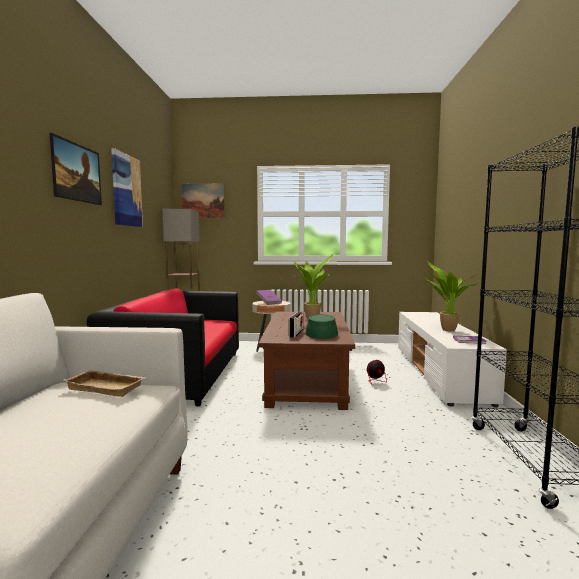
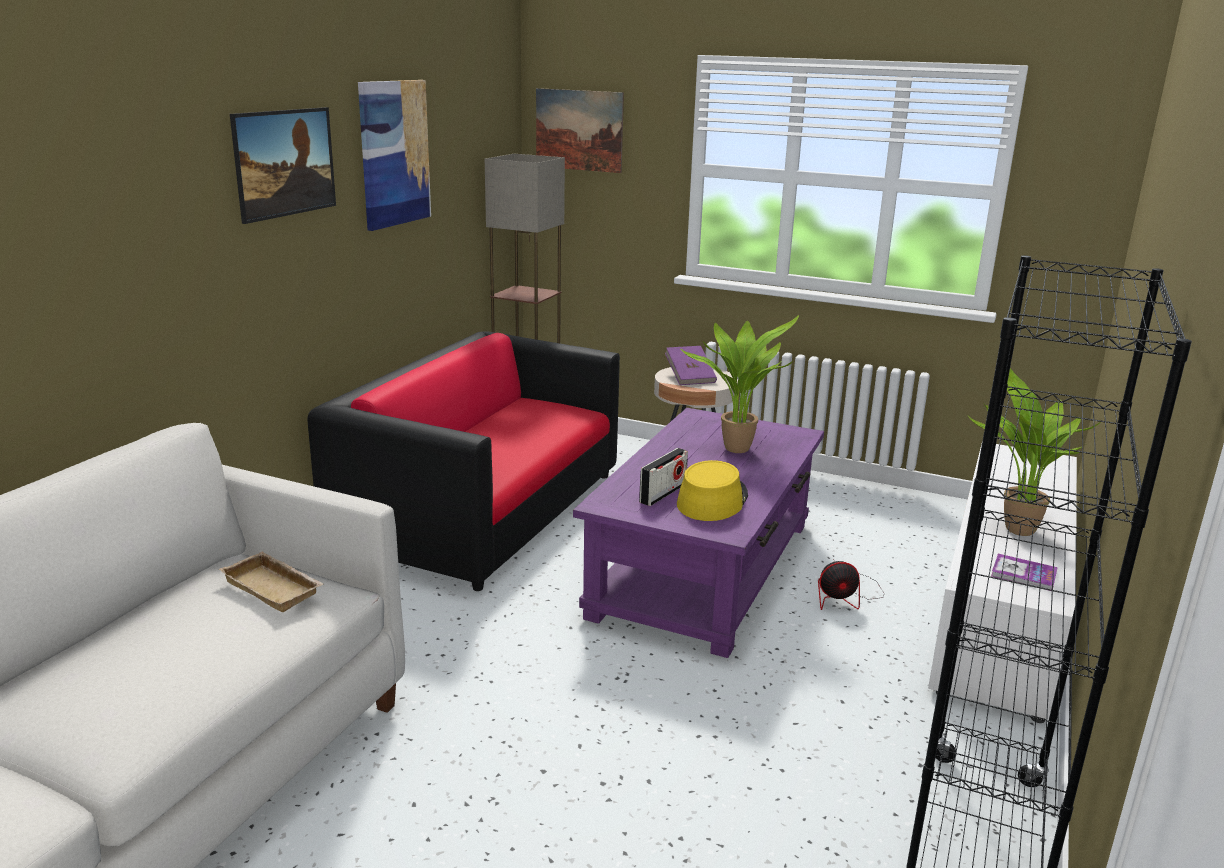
camera: 20 degrees right, 15 degrees up
brown coffee table [258,311,355,410] -> purple coffee table [573,408,824,658]
green hat [305,314,338,339] -> yellow hat [677,460,748,521]

